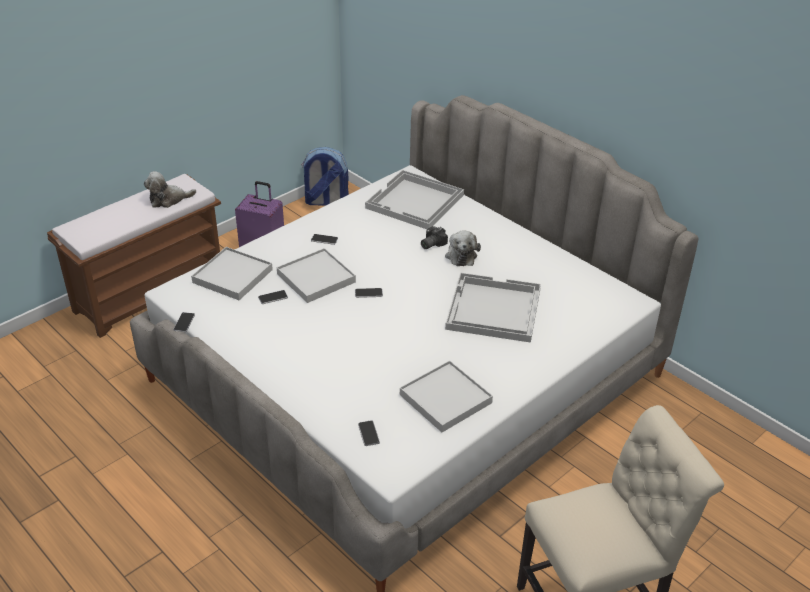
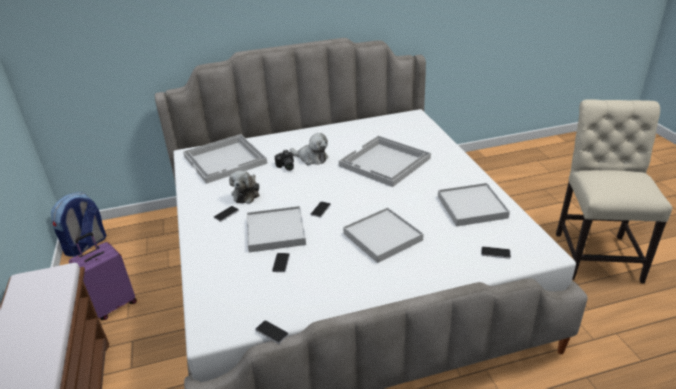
camera: 60 degrees left, 5 degrees down
plush toy [144,171,196,208] -> plush toy moved to [229,170,260,204]
white tray [191,247,273,300] -> white tray moved to [343,207,424,263]

